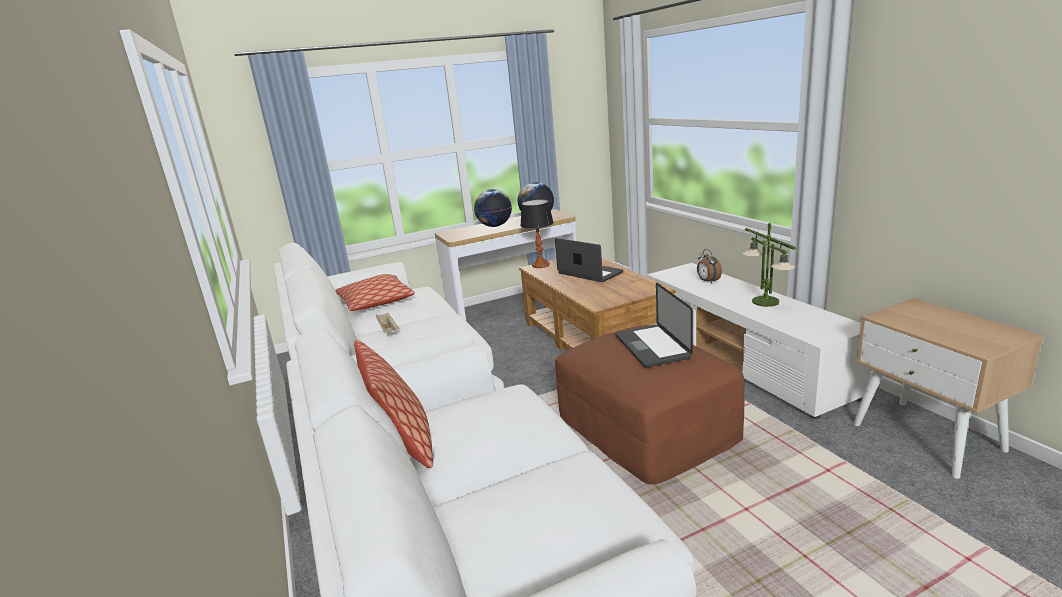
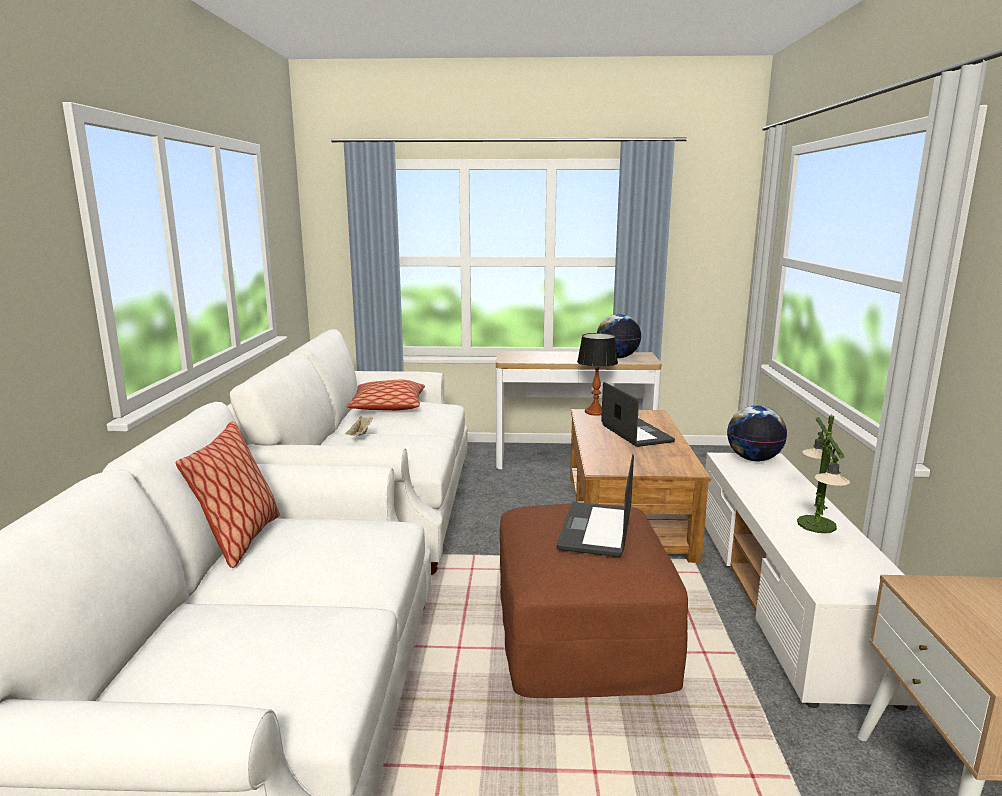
camera: 25 degrees right, 5 degrees down
globe [474,189,512,227] -> globe moved to [727,405,787,461]
alarm clock [697,249,722,284] -> none

